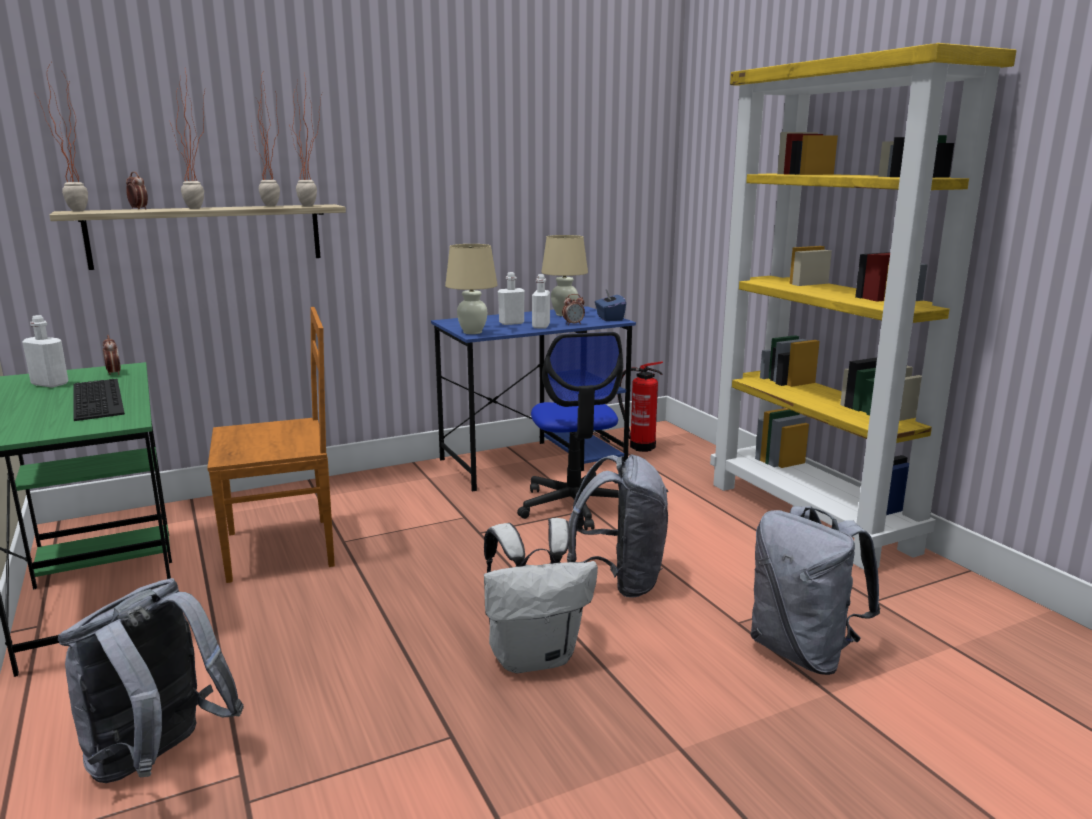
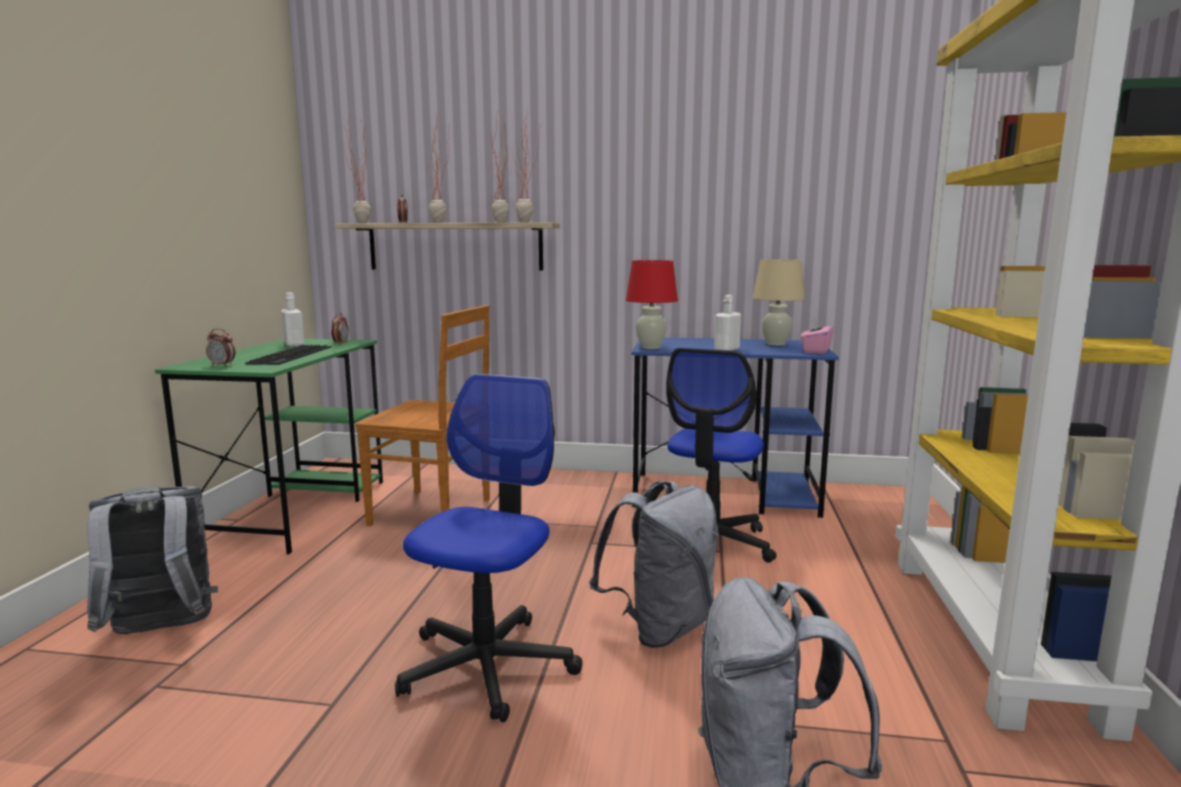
camera: 35 degrees right, 5 degrees down
beige table lamp [445,244,498,334] -> red table lamp [626,260,678,349]
white backpack [484,518,598,673] -> office chair [395,374,582,722]
white bottle [498,272,525,325] -> none
alarm clock [562,294,585,325] -> alarm clock moved to [206,328,236,367]
blue tissue box [595,290,626,321] -> pink tissue box [801,317,833,354]
fire extinguisher [618,361,663,452] -> none

